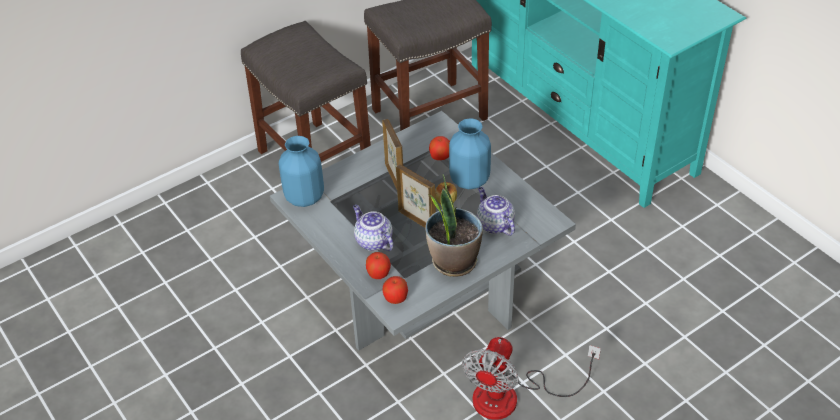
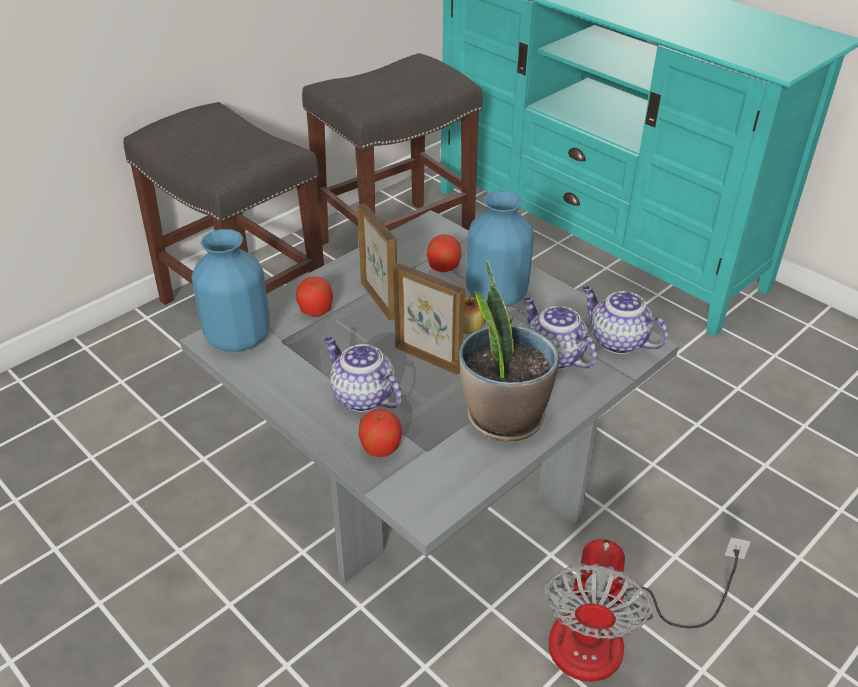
camera: 10 degrees left, 5 degrees down
apple [382,276,408,304] -> apple moved to [296,276,333,317]
none -> teapot [582,286,668,354]

